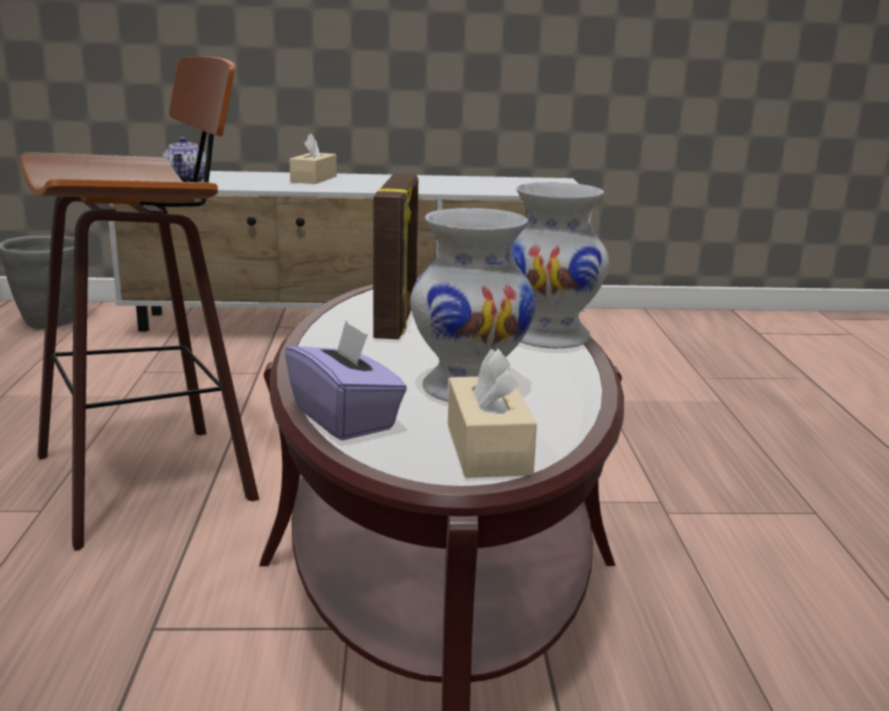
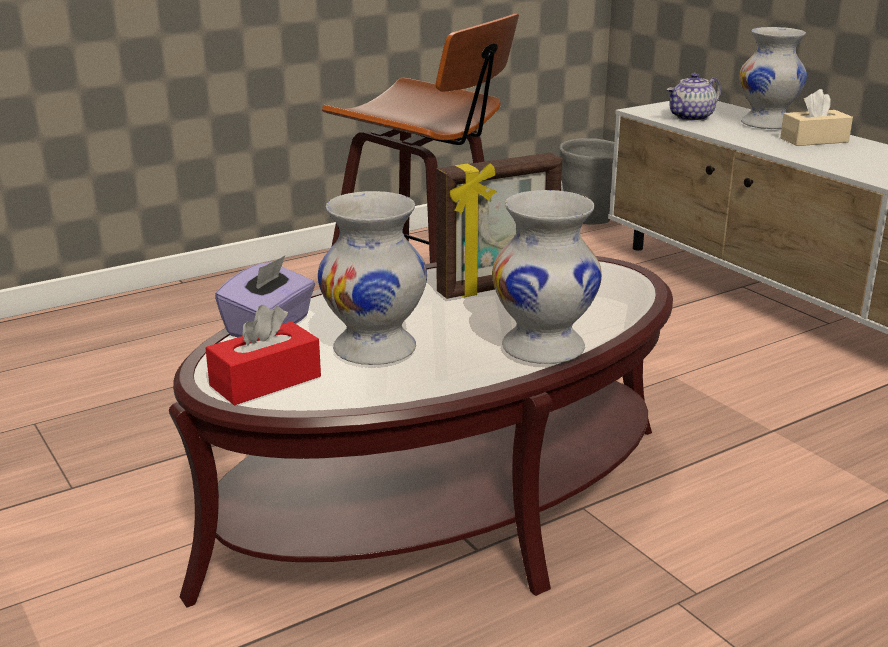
camera: 60 degrees right, 5 degrees up
beige tissue box [448,348,537,478] -> red tissue box [206,305,321,406]
none -> white vase [739,27,807,129]

